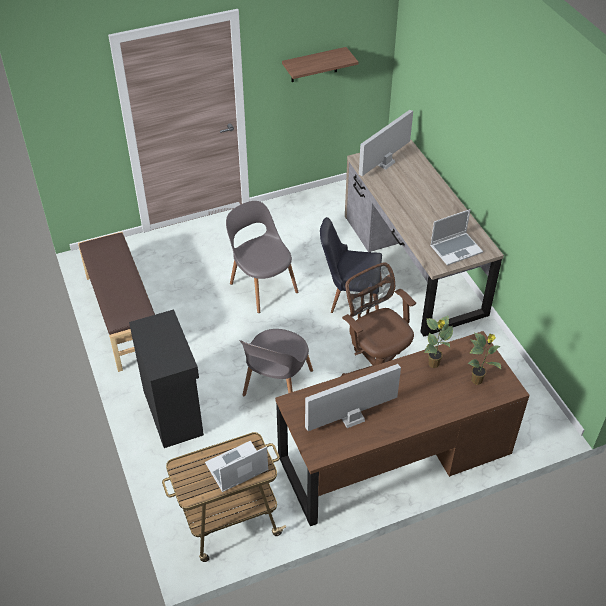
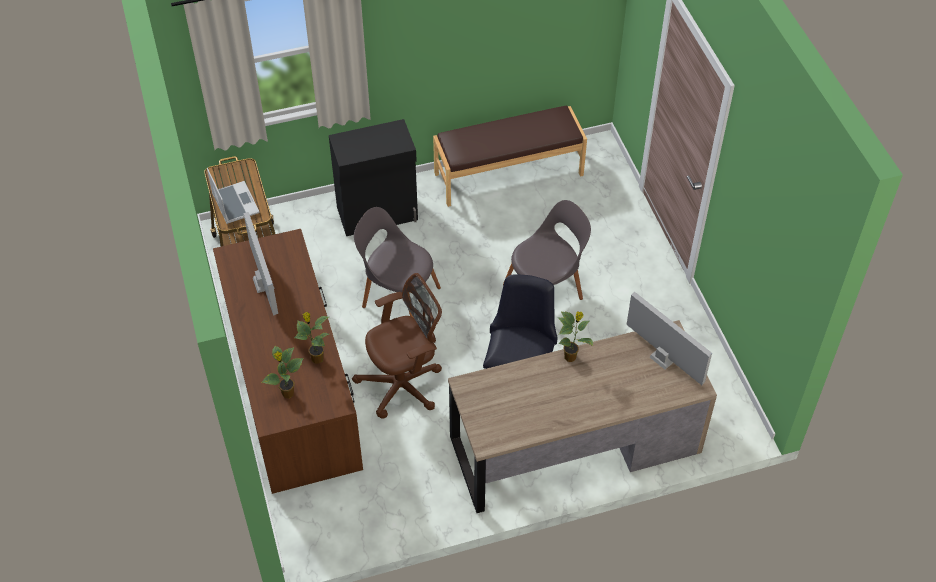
camera: 95 degrees right, 5 degrees up
shelf [282,47,358,82] -> none
laptop [430,209,483,266] -> none
none -> potted plant [557,311,593,362]

